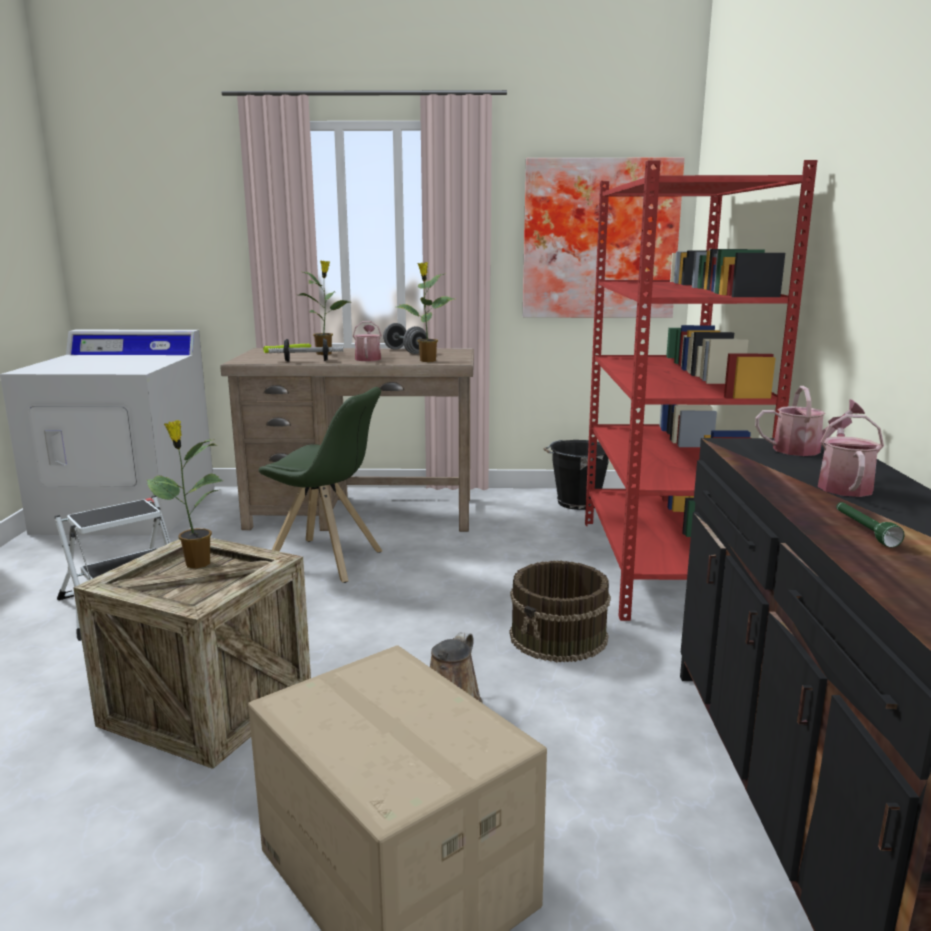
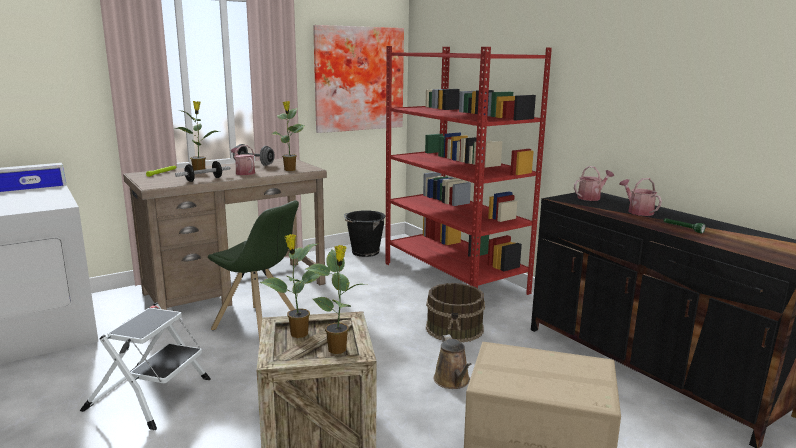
camera: 35 degrees left, 0 degrees up
green chair [259,387,382,583] -> green chair turned 45 degrees clockwise [208,200,299,341]
none -> potted plant [306,245,366,354]

